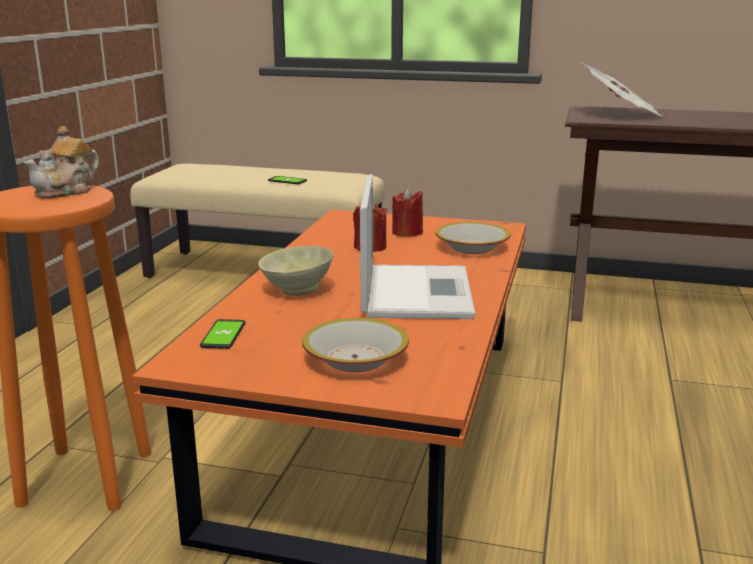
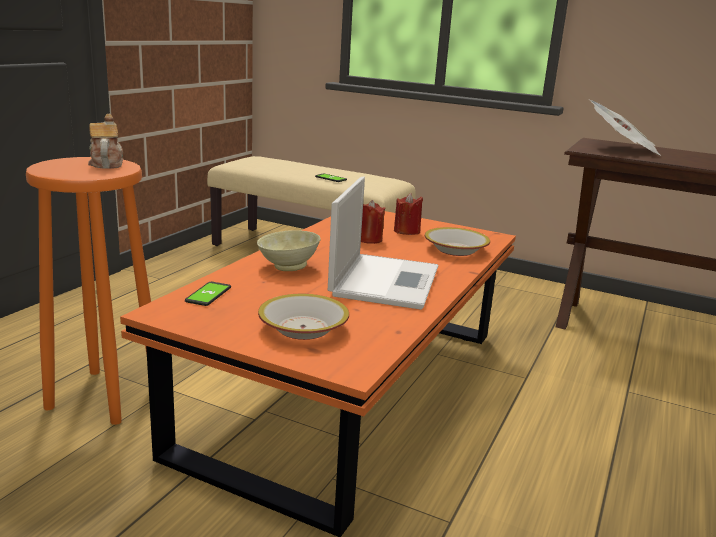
camera: 10 degrees right, 0 degrees up
teapot [23,126,99,198] -> teapot turned 120 degrees clockwise [88,114,124,169]

